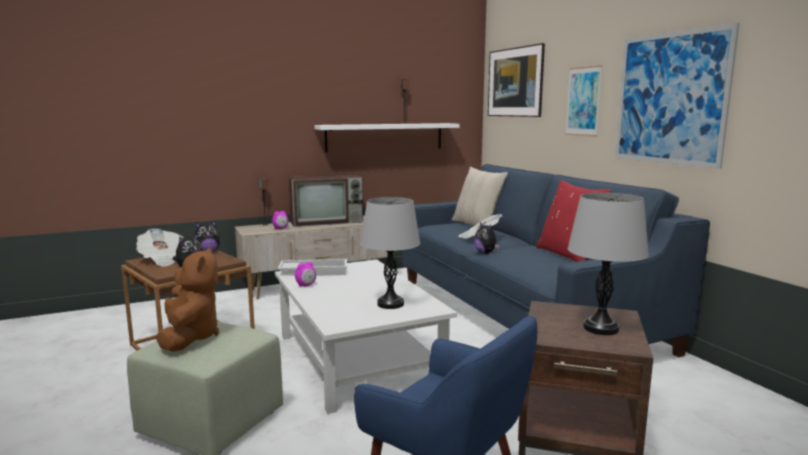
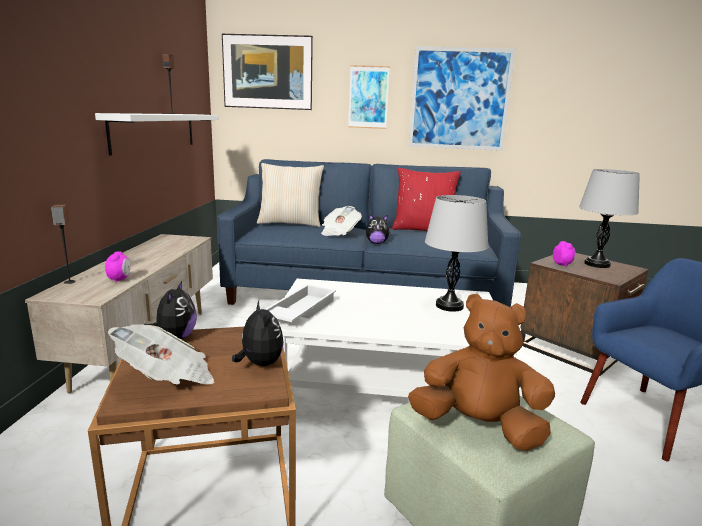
camera: 60 degrees left, 5 degrees up
television [289,174,363,227] -> none
alarm clock [295,262,316,287] -> alarm clock moved to [553,241,575,267]

